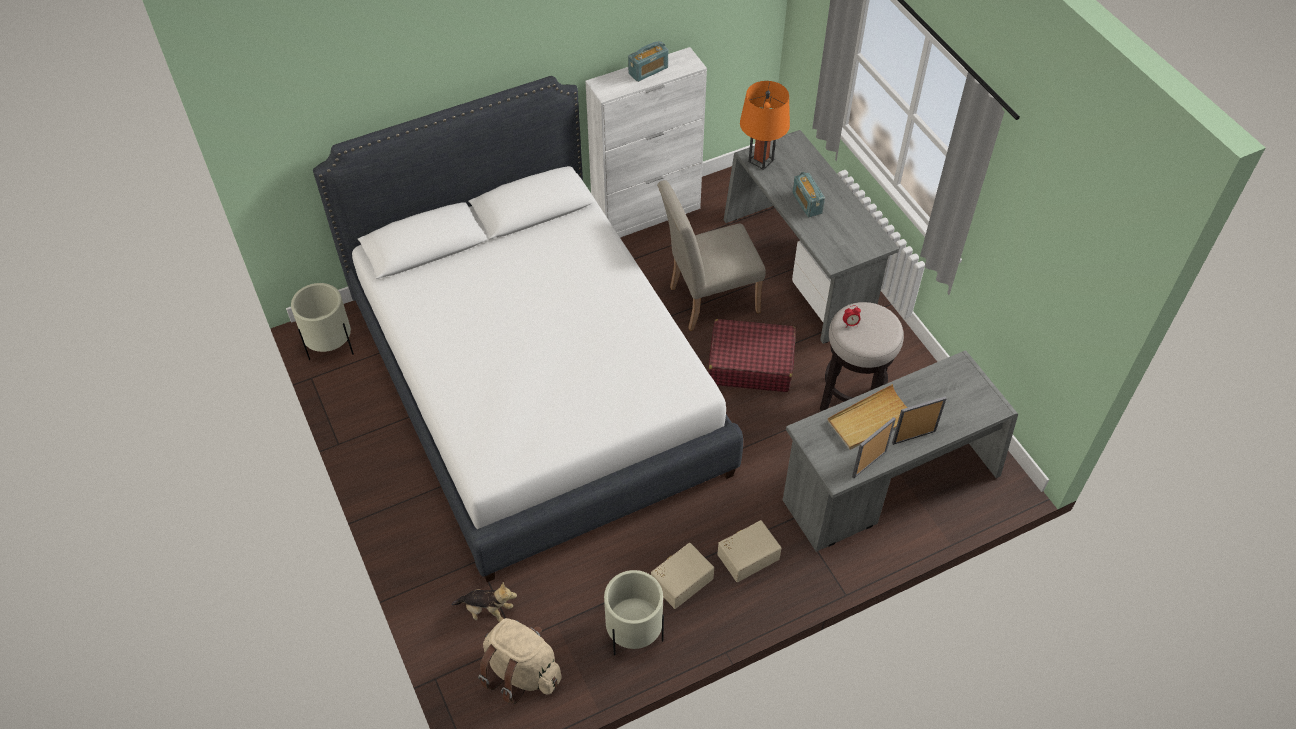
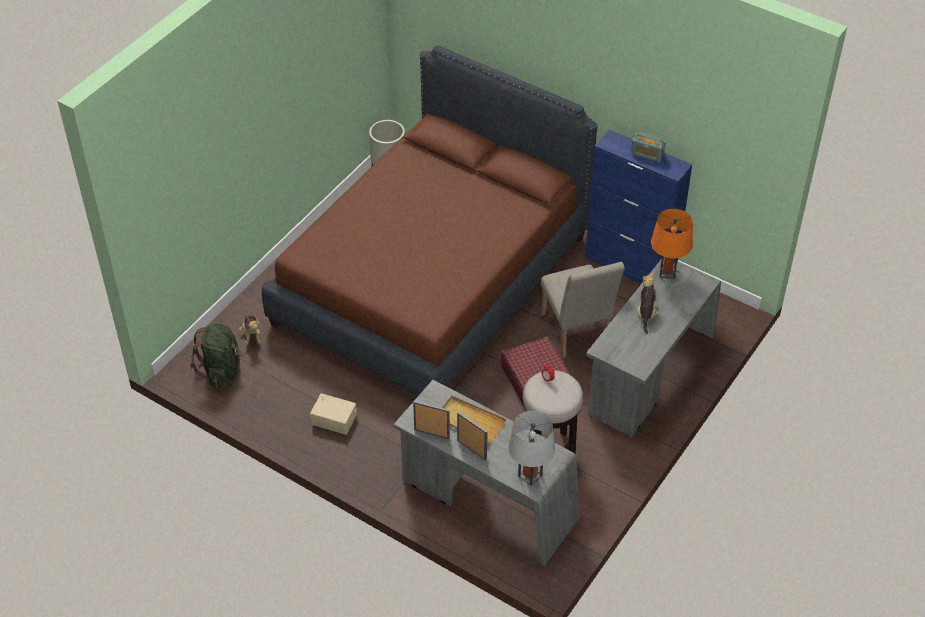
camera: 60 degrees right, 5 degrees down
white bed [313,76,743,582] -> brown bed [262,45,597,396]
beige backpack [478,618,562,704] -> green backpack [191,323,243,388]
white cabinet [585,47,707,238] -> blue cabinet [585,129,692,284]
beige planter [604,570,664,655] -> none
beige chair [657,180,766,331] -> beige chair turned 150 degrees counterclockwise [541,262,625,358]
beige storage box [717,520,781,582] -> none
radio [793,172,825,217] -> plush toy [637,272,660,334]
none -> grey table lamp [508,411,555,486]

